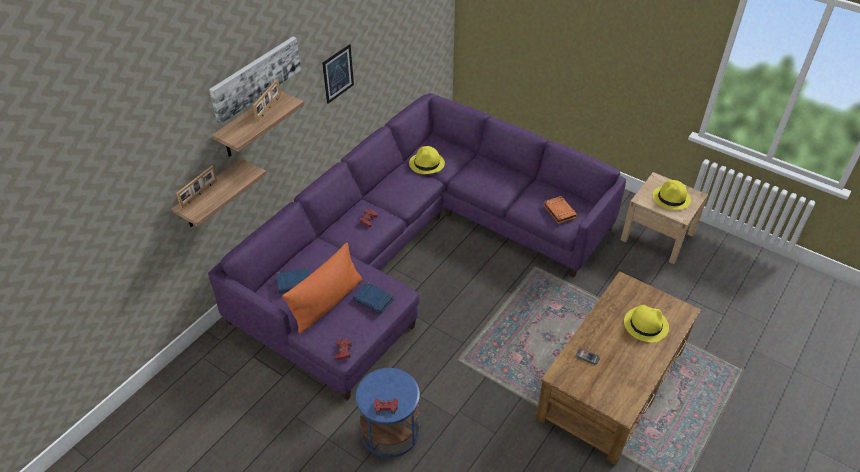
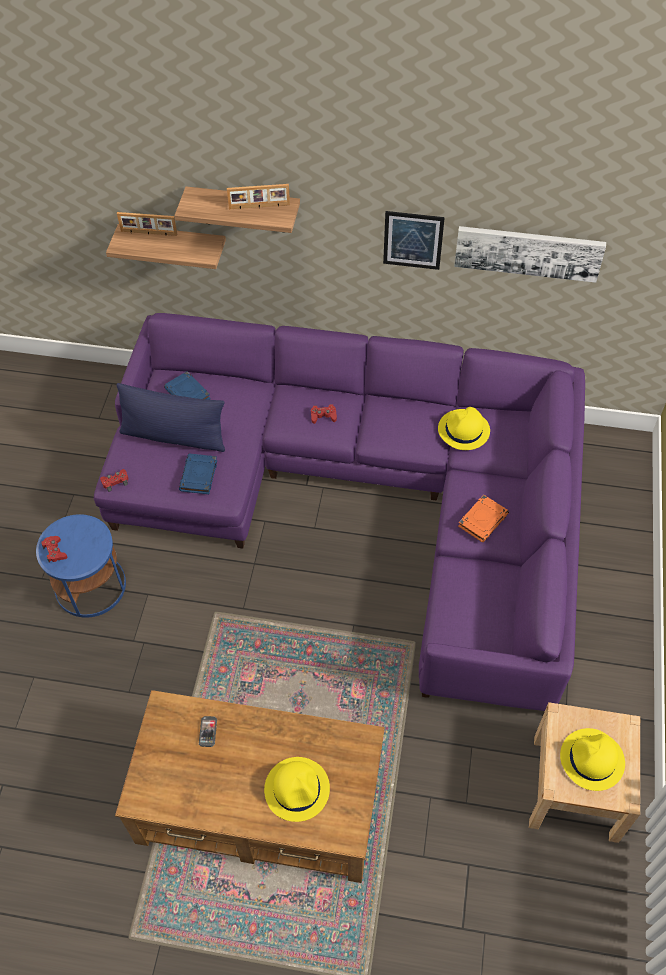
camera: 65 degrees right, 10 degrees up
picture [209,37,301,124] -> picture moved to [454,226,606,283]
orange pillow [282,243,362,334] -> blue pillow [117,383,225,452]
orange book [544,196,578,224] -> orange book moved to [458,495,509,542]

